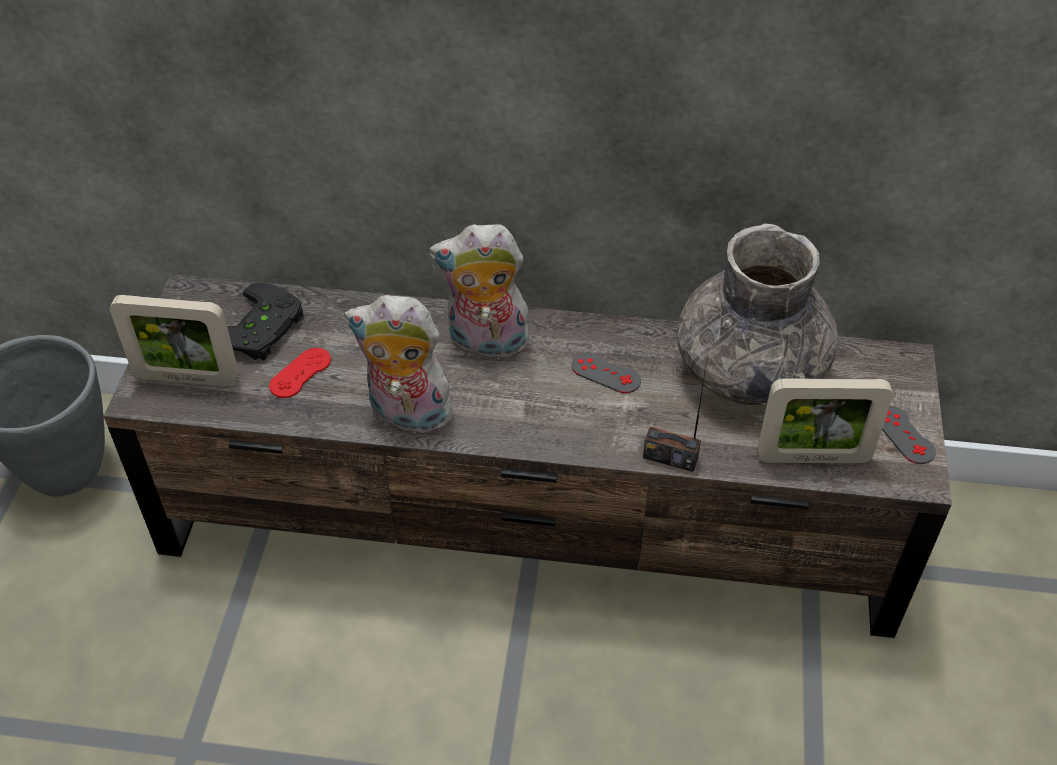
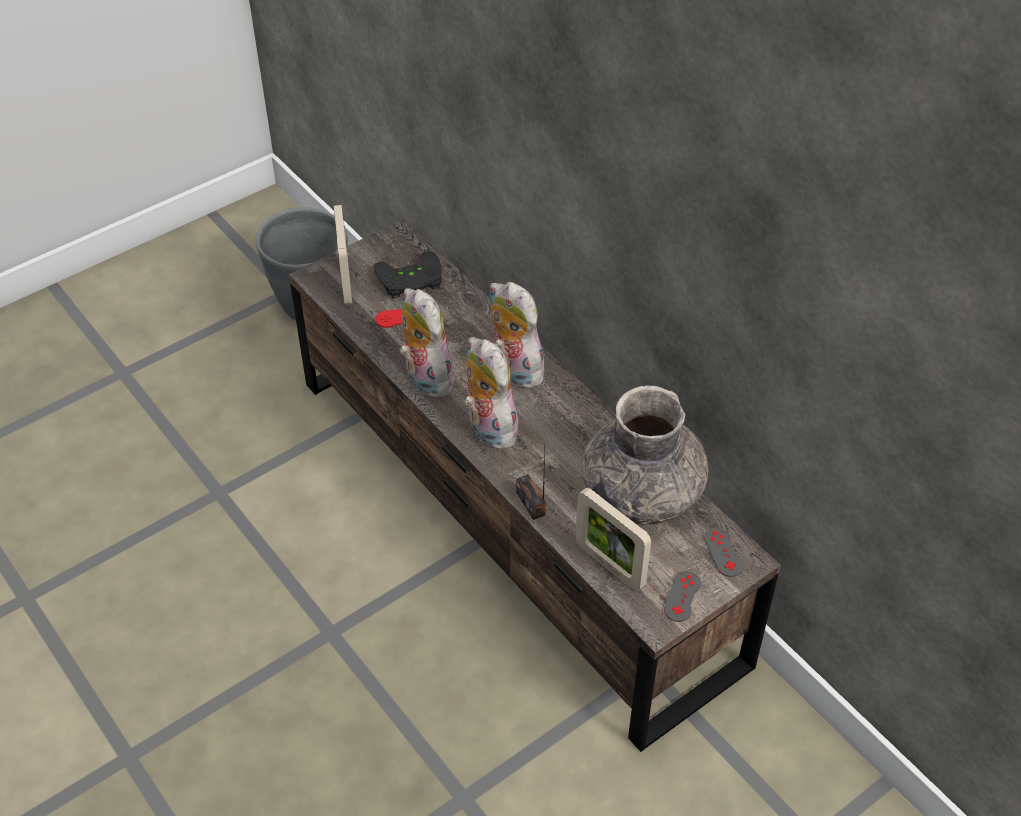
camera: 45 degrees right, 0 degrees up
picture frame [110,295,239,386] -> picture frame turned 150 degrees counterclockwise [334,205,353,305]
grey game controller [571,353,641,393] -> grey game controller moved to [704,528,743,577]
none -> plush toy [464,337,519,449]

